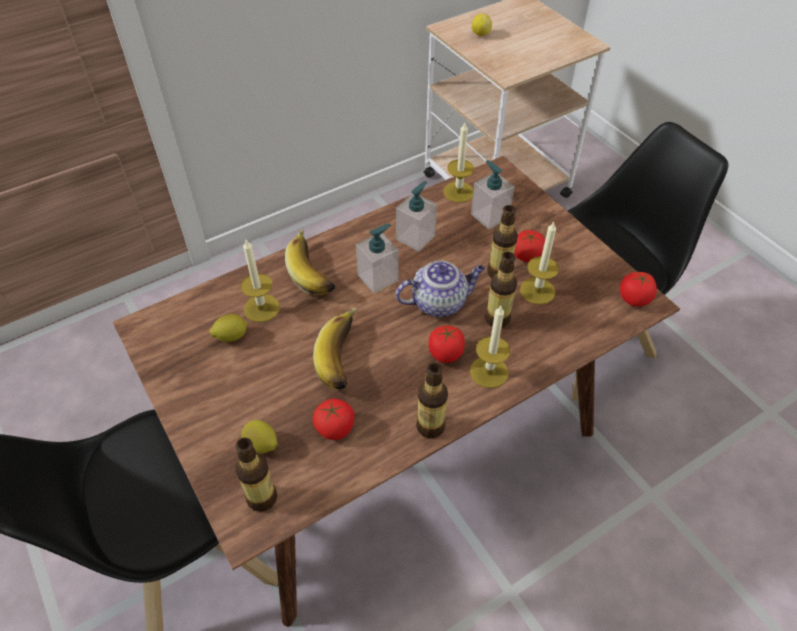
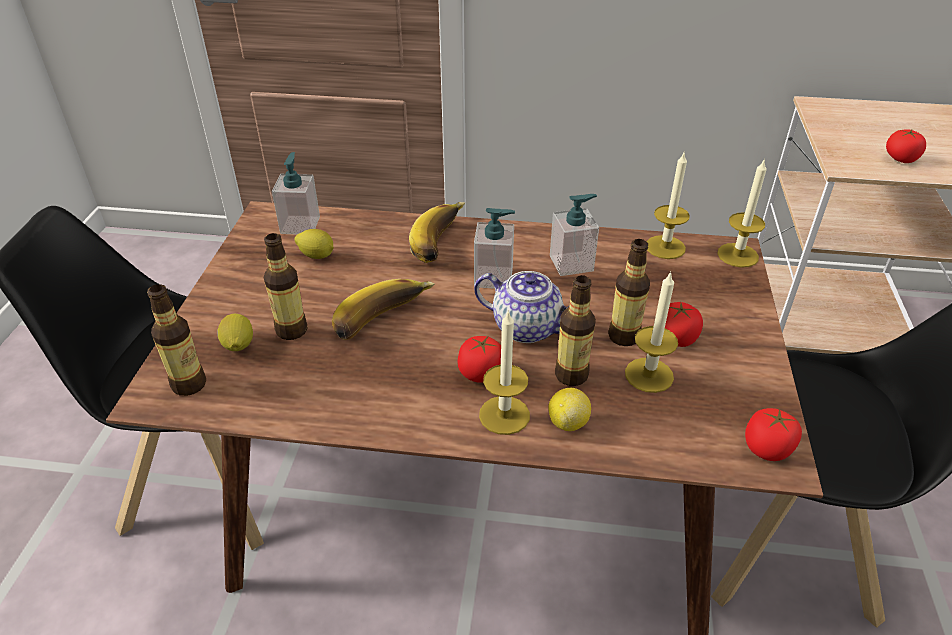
camera: 40 degrees right, 10 degrees down
candle [241,240,280,322] -> candle moved to [717,158,767,268]
tomato [313,399,355,440] -> tomato moved to [886,129,926,163]
bottle [416,362,448,438] -> bottle moved to [264,233,307,340]
soap dispenser [471,160,514,229] -> soap dispenser moved to [272,152,320,234]
lemon [472,14,492,36] -> lemon moved to [548,388,591,431]

